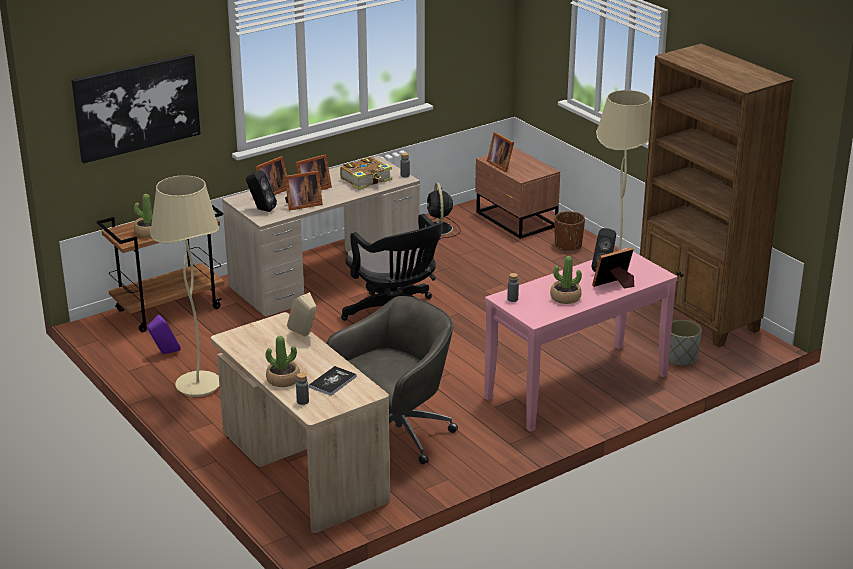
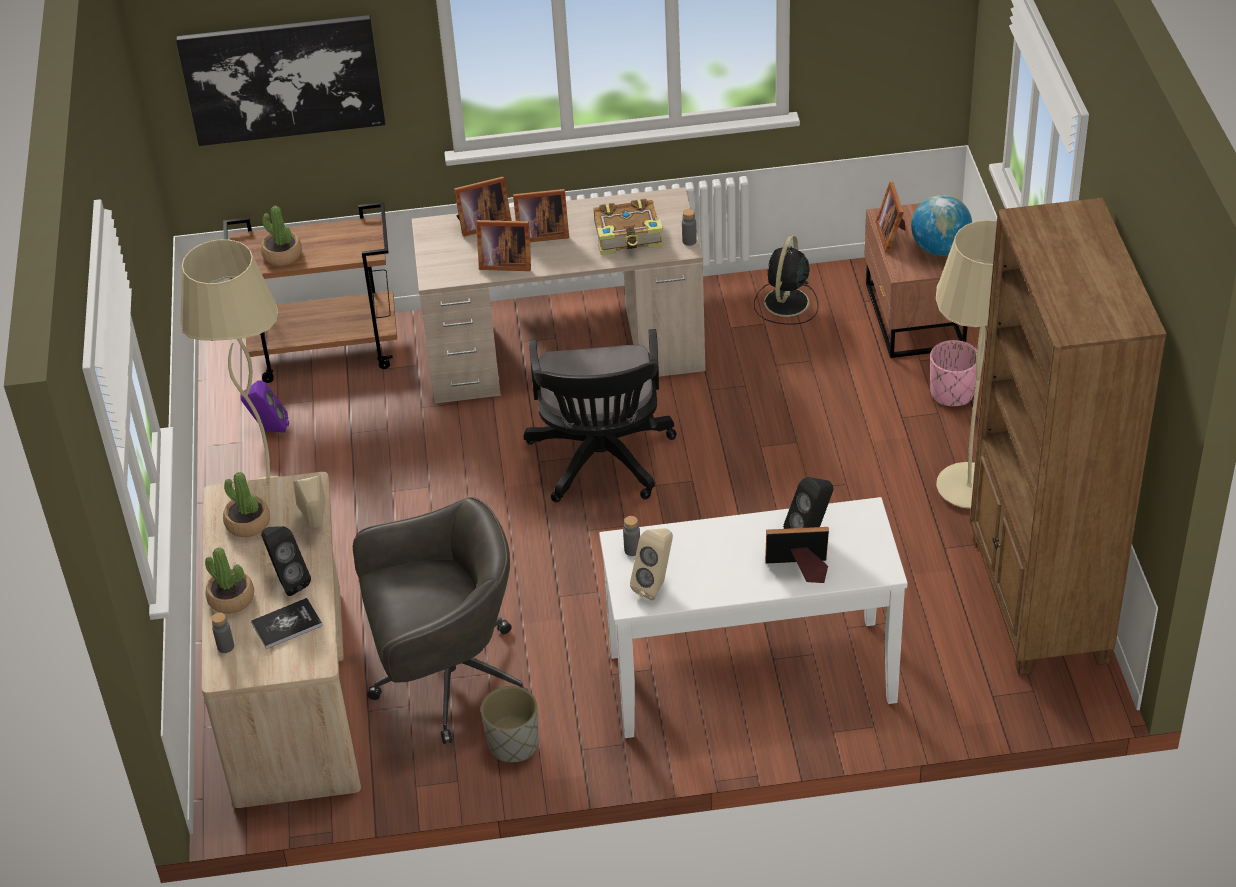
camera: 30 degrees right, 15 degrees up
black speaker [246,170,277,212] -> black speaker moved to [261,526,311,596]
pink console table [484,248,678,432] -> white console table [599,497,908,738]
potted plant [550,256,582,304] -> potted plant moved to [223,472,270,537]
brown planter [554,211,585,251] -> pink planter [930,340,977,406]
grey planter [669,320,702,366] -> grey planter moved to [481,686,538,762]
none -> beige speaker [630,528,673,600]
none -> globe [911,195,972,256]

